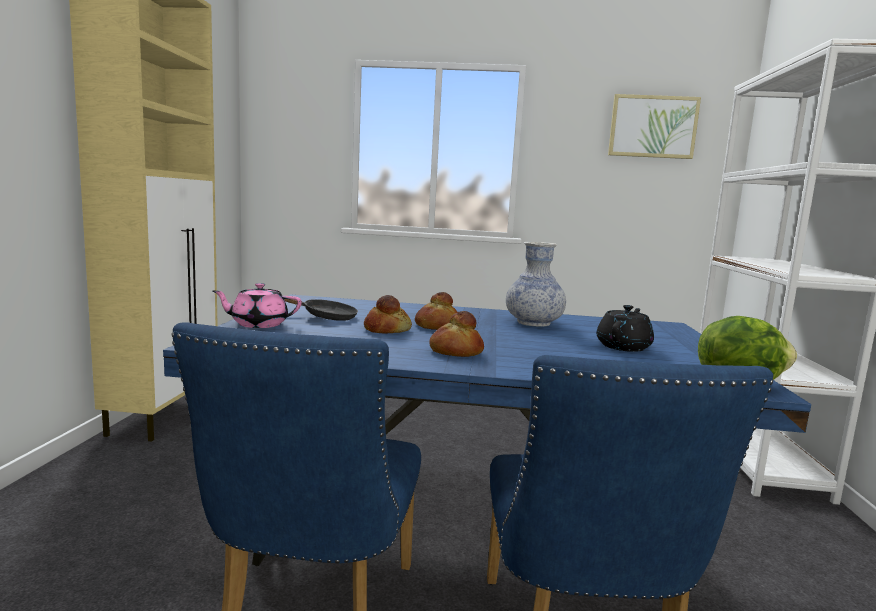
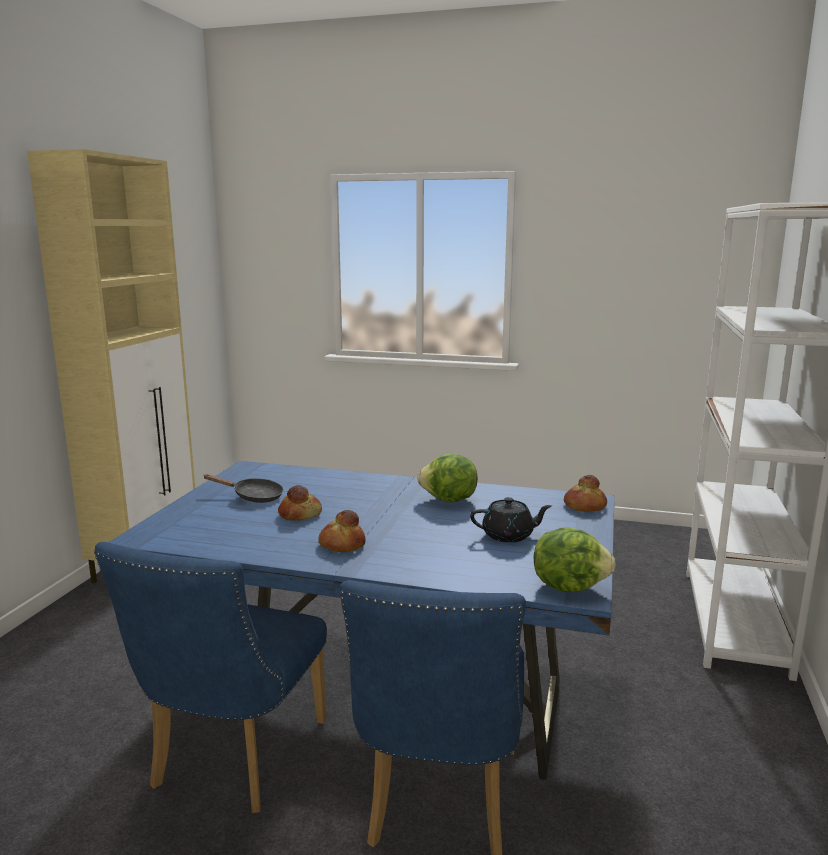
camera: 10 degrees right, 5 degrees up
pink teapot [213,283,302,328] -> none
bread [415,292,458,330] -> bread moved to [564,475,607,512]
vase [506,242,566,327] -> lettuce [417,454,478,502]
black teapot [597,305,654,352] -> black teapot turned 45 degrees clockwise [470,497,552,543]
picture [608,94,701,159] -> none

